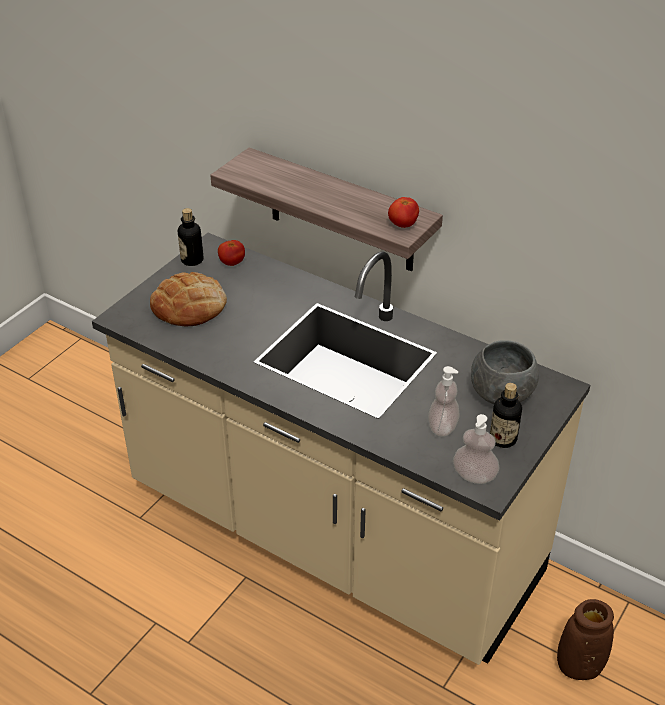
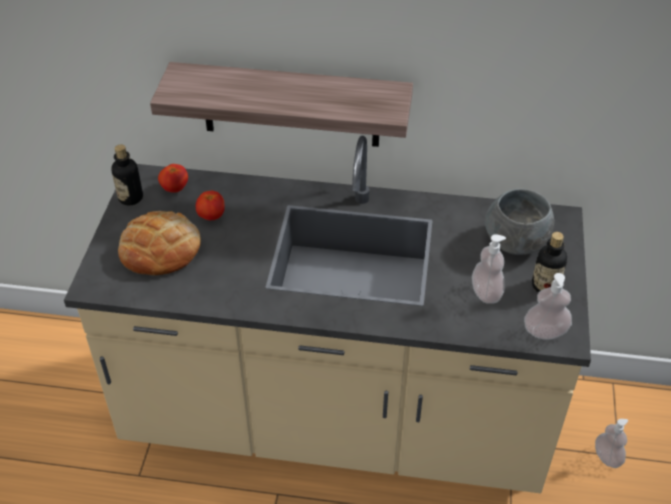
camera: 25 degrees left, 5 degrees up
tomato [388,197,419,228] -> tomato moved to [196,191,225,220]
brown vase [557,599,614,680] -> soap dispenser [595,419,628,468]

